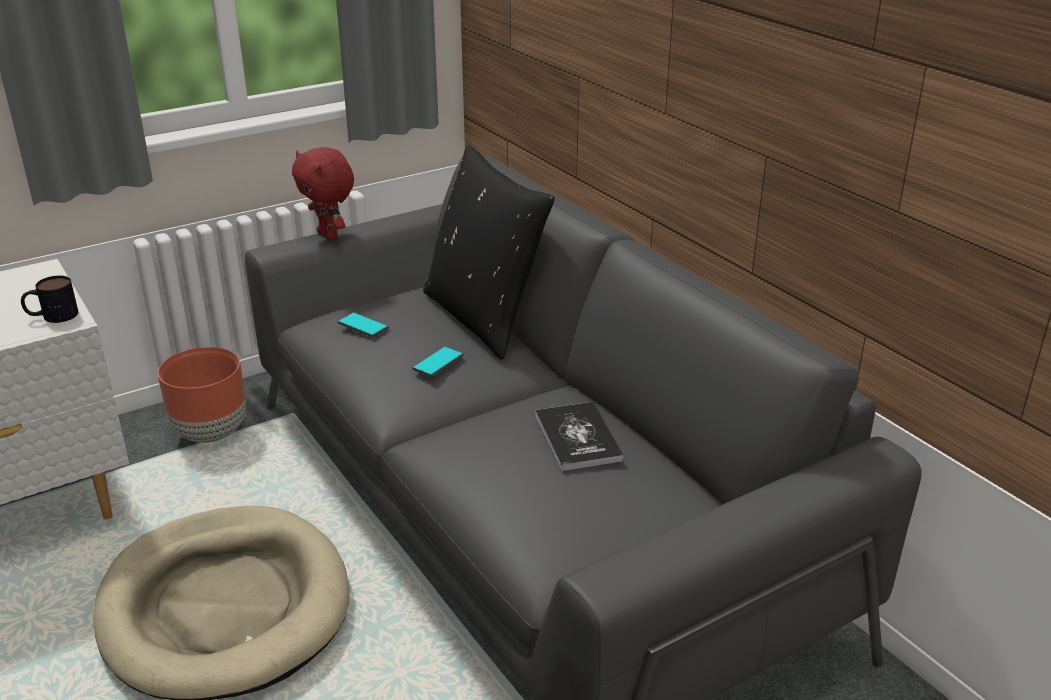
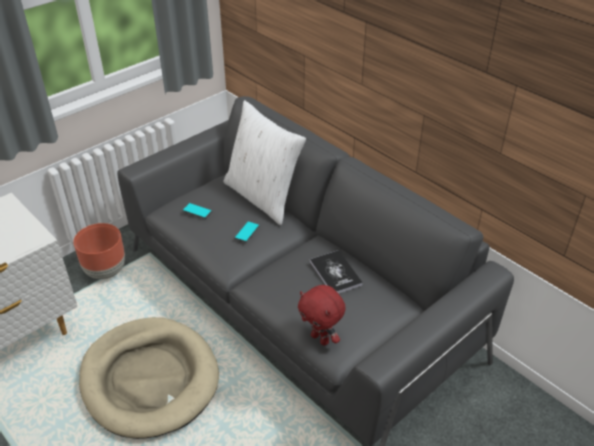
camera: 10 degrees left, 10 degrees up
mug [21,276,78,323] -> none
red plush toy [292,147,354,241] -> red plush toy moved to [298,285,346,346]
black pillow [423,145,555,359] -> white pillow [224,100,306,225]

